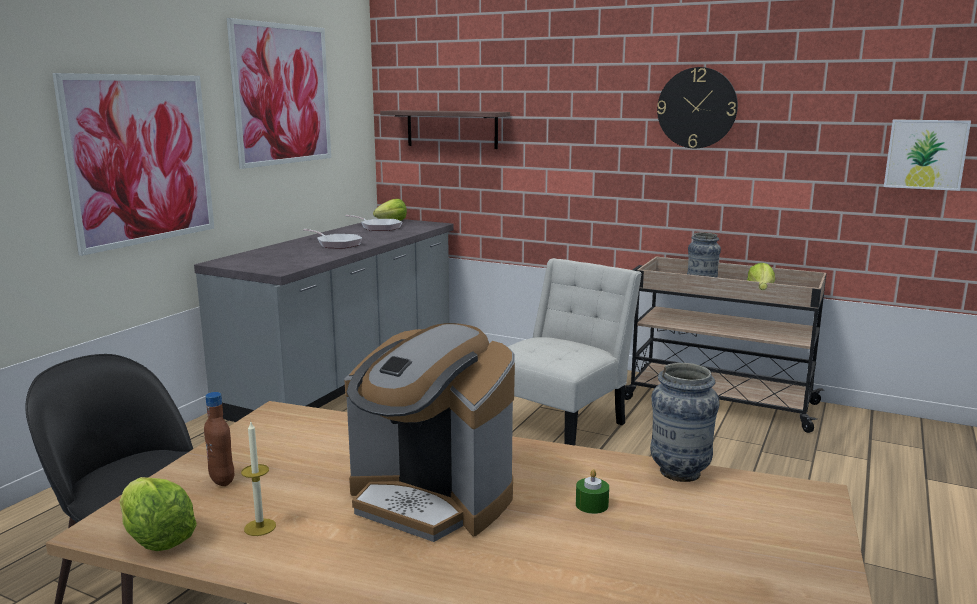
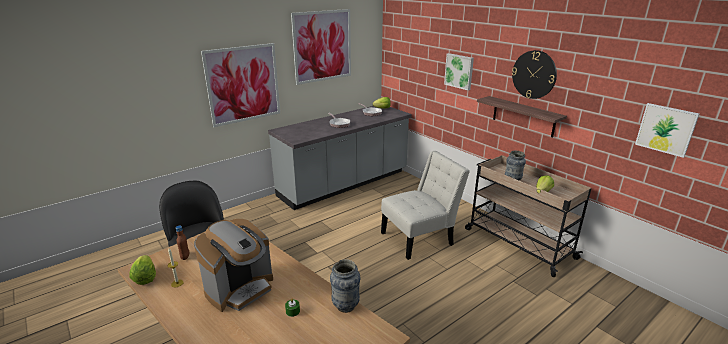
camera: 25 degrees right, 10 degrees up
coffee machine [345,323,515,542] -> coffee machine turned 105 degrees counterclockwise [194,219,273,312]
shelf [380,110,510,149] -> shelf moved to [477,96,567,137]
none -> picture [444,53,474,90]

